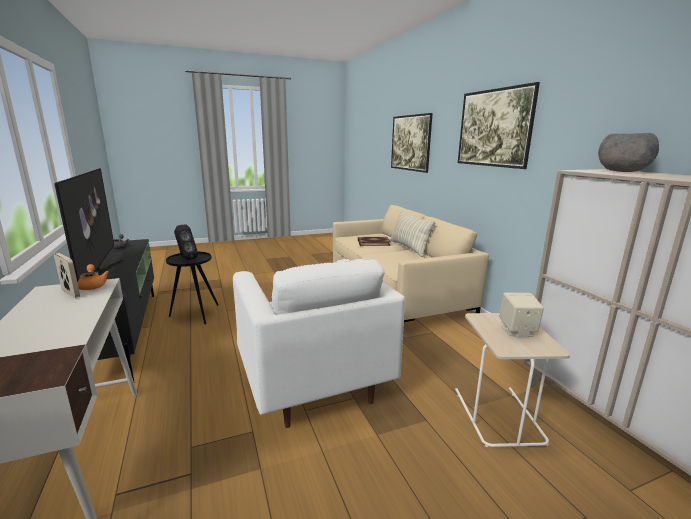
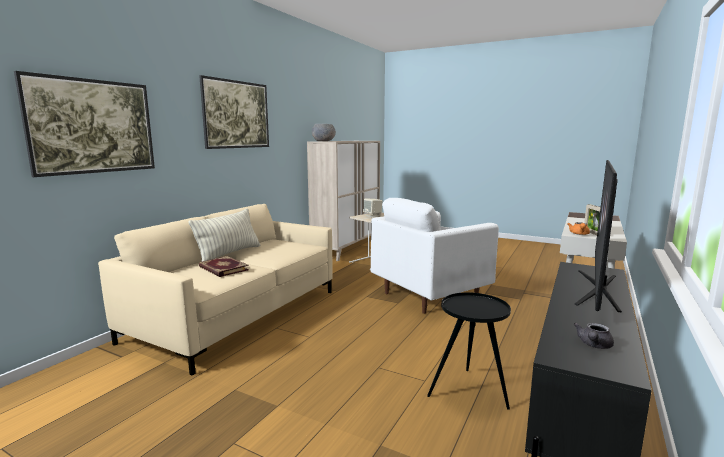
camera: 130 degrees left, 5 degrees down
black speaker [174,224,198,260] -> none
white armchair [233,259,405,428] -> white armchair turned 150 degrees counterclockwise [371,198,499,314]

